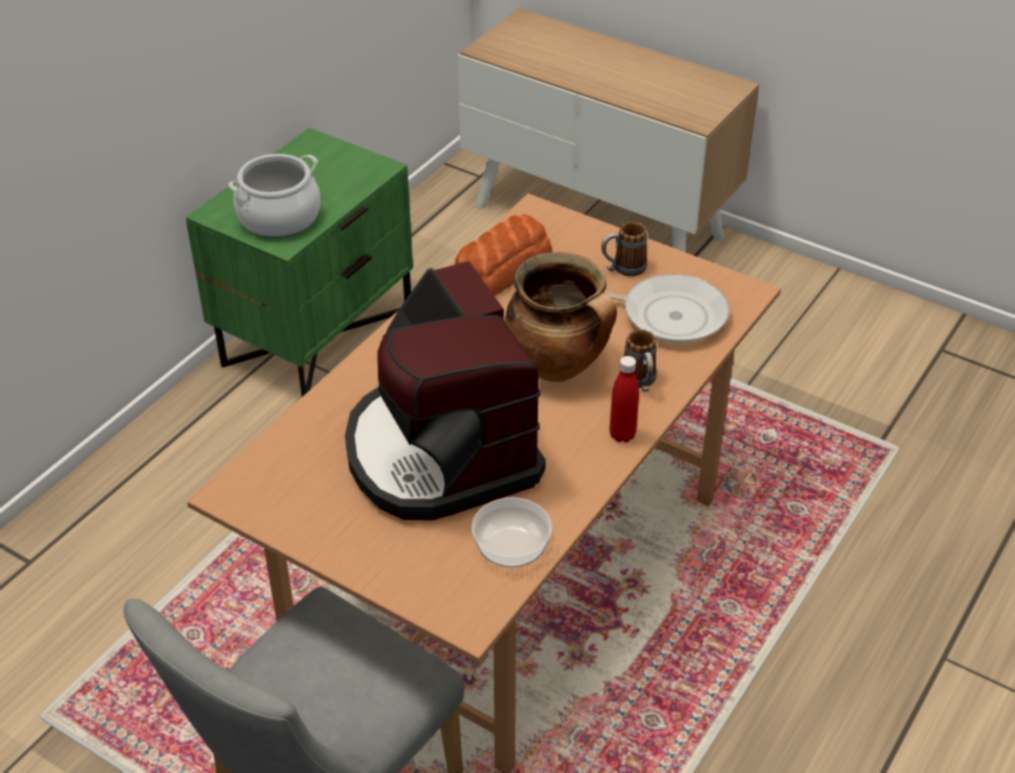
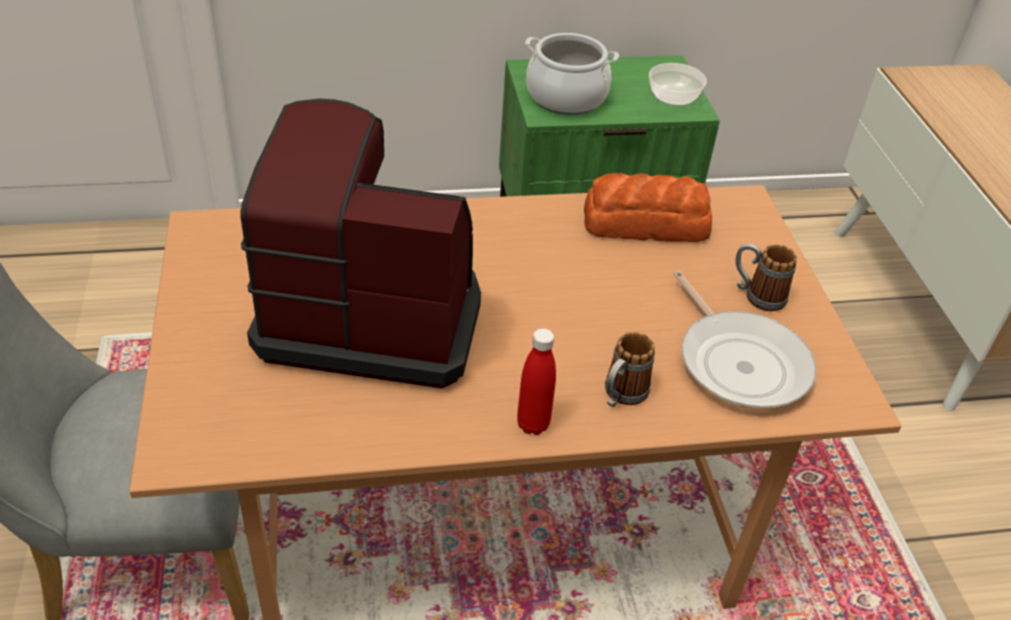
camera: 45 degrees right, 0 degrees up
coffee machine [345,261,546,520] -> coffee machine turned 75 degrees clockwise [241,99,481,388]
bowl [472,497,552,567] -> bowl moved to [649,63,707,106]
cooking pot [505,252,617,382] -> none

